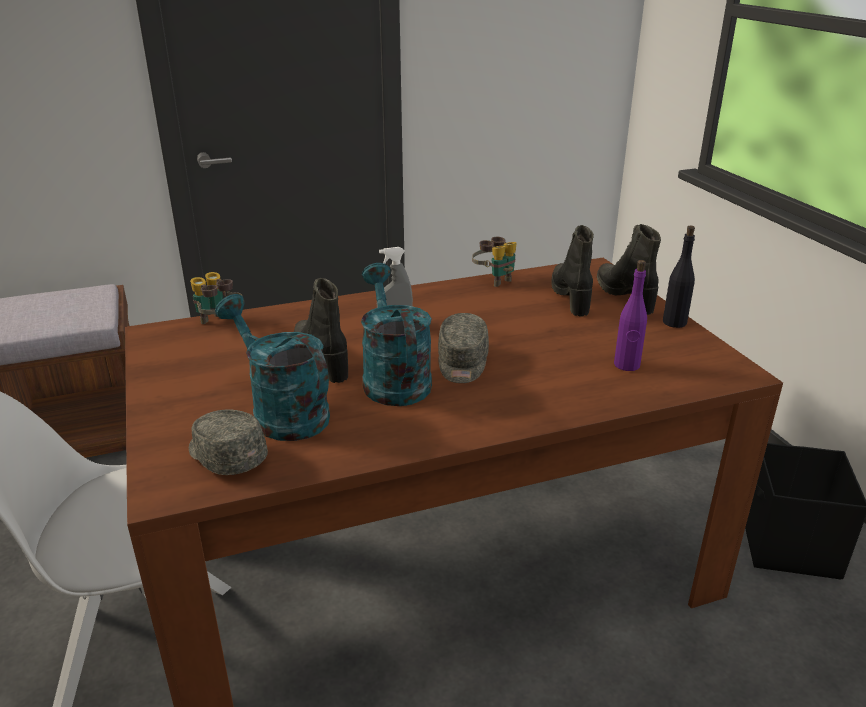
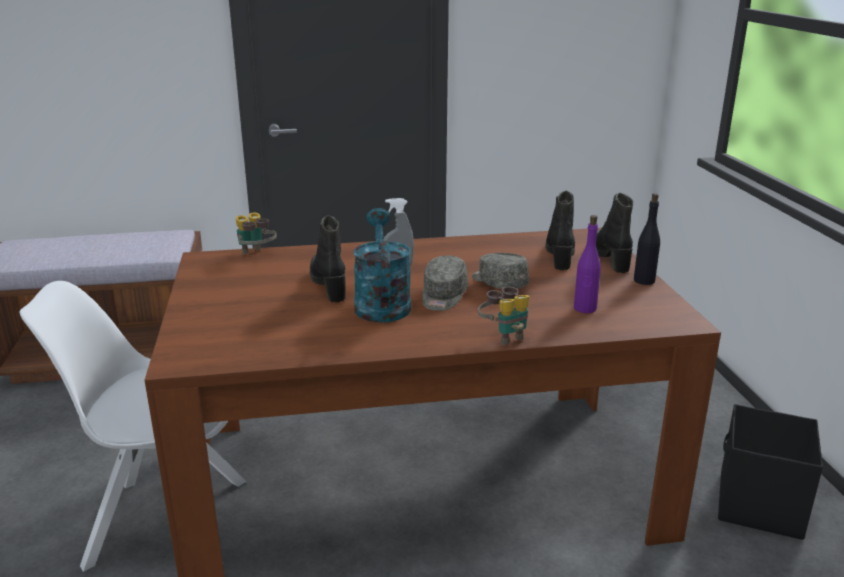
camera: 10 degrees right, 5 degrees down
grey cap [189,409,268,475] -> grey cap moved to [472,253,529,289]
turquoise watering can [215,294,330,441] -> none
binoculars [472,237,517,287] -> binoculars moved to [478,287,529,345]

